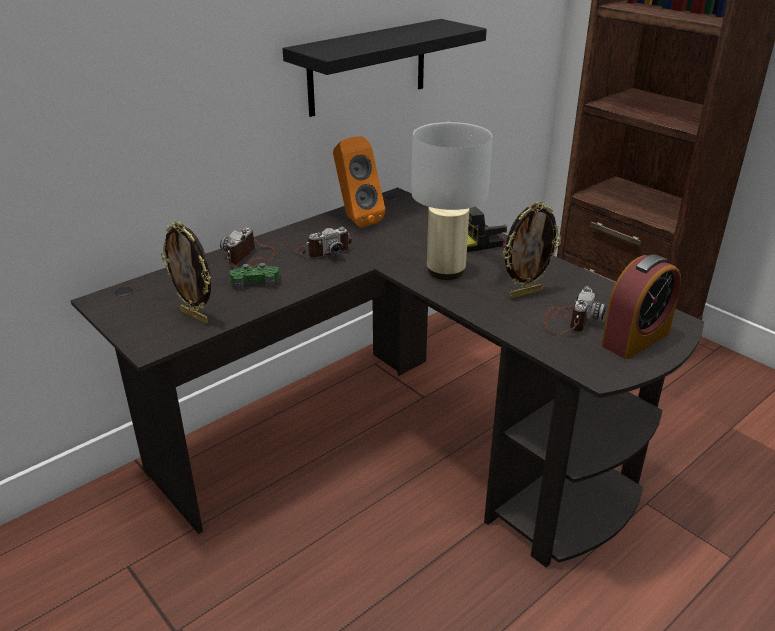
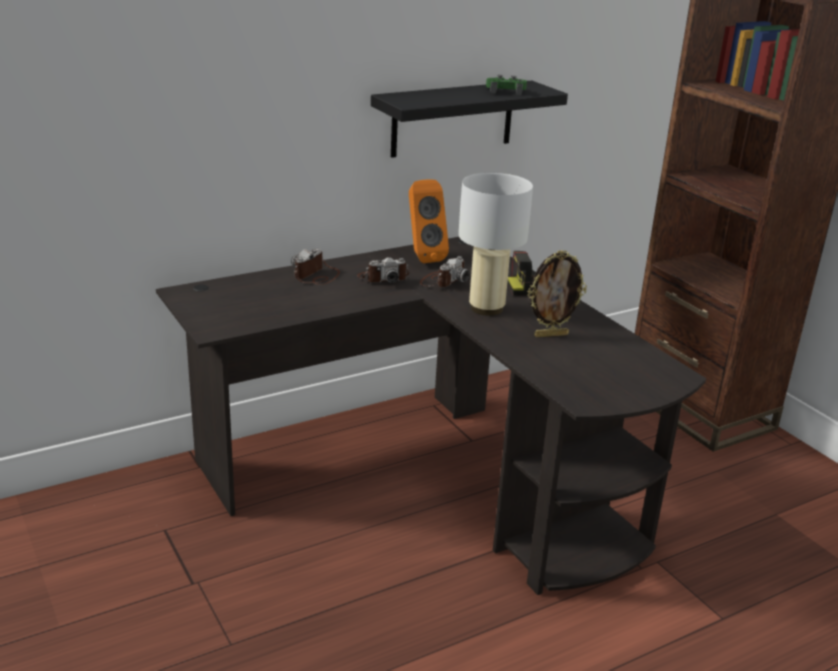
camera: 10 degrees right, 5 degrees down
picture frame [161,221,211,324] -> none
green game controller [230,263,279,291] -> green game controller moved to [486,75,527,95]
camera [543,286,606,334] -> camera moved to [420,256,469,287]
alarm clock [601,254,681,359] -> none

